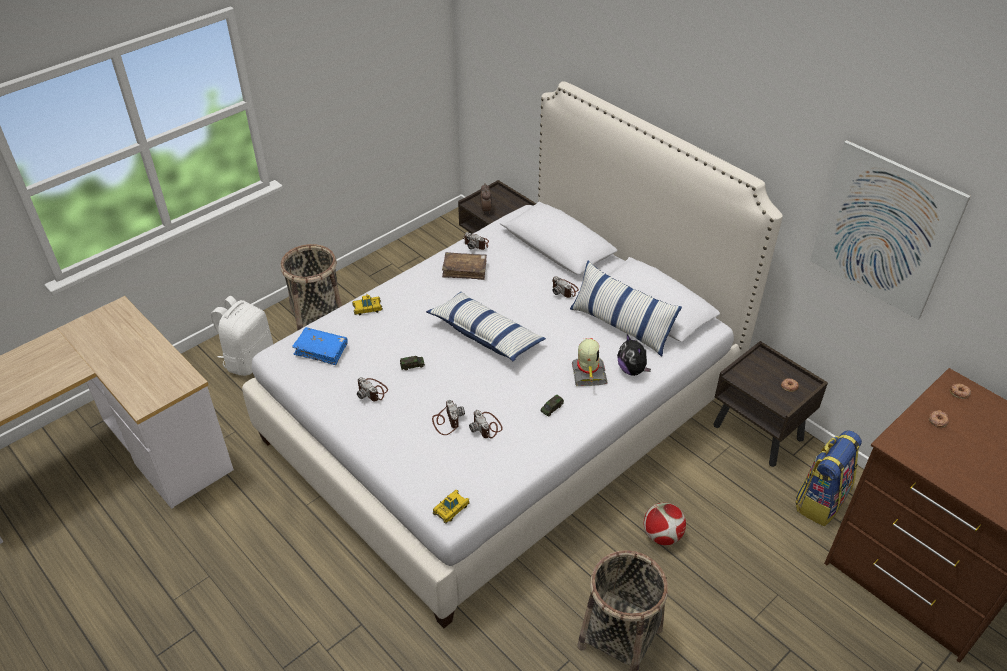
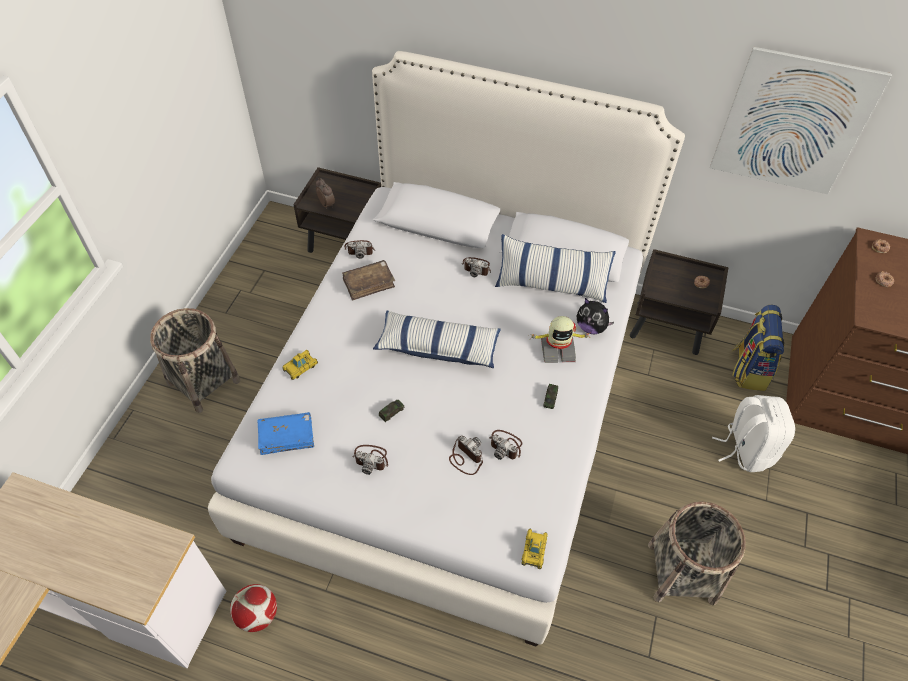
camera: 30 degrees left, 10 degrees up
white backpack [211,296,273,376] -> white backpack moved to [712,395,795,472]
toy robot [572,338,607,386] -> toy robot turned 120 degrees clockwise [529,316,590,363]
football [643,503,686,545] -> football moved to [230,584,277,632]

